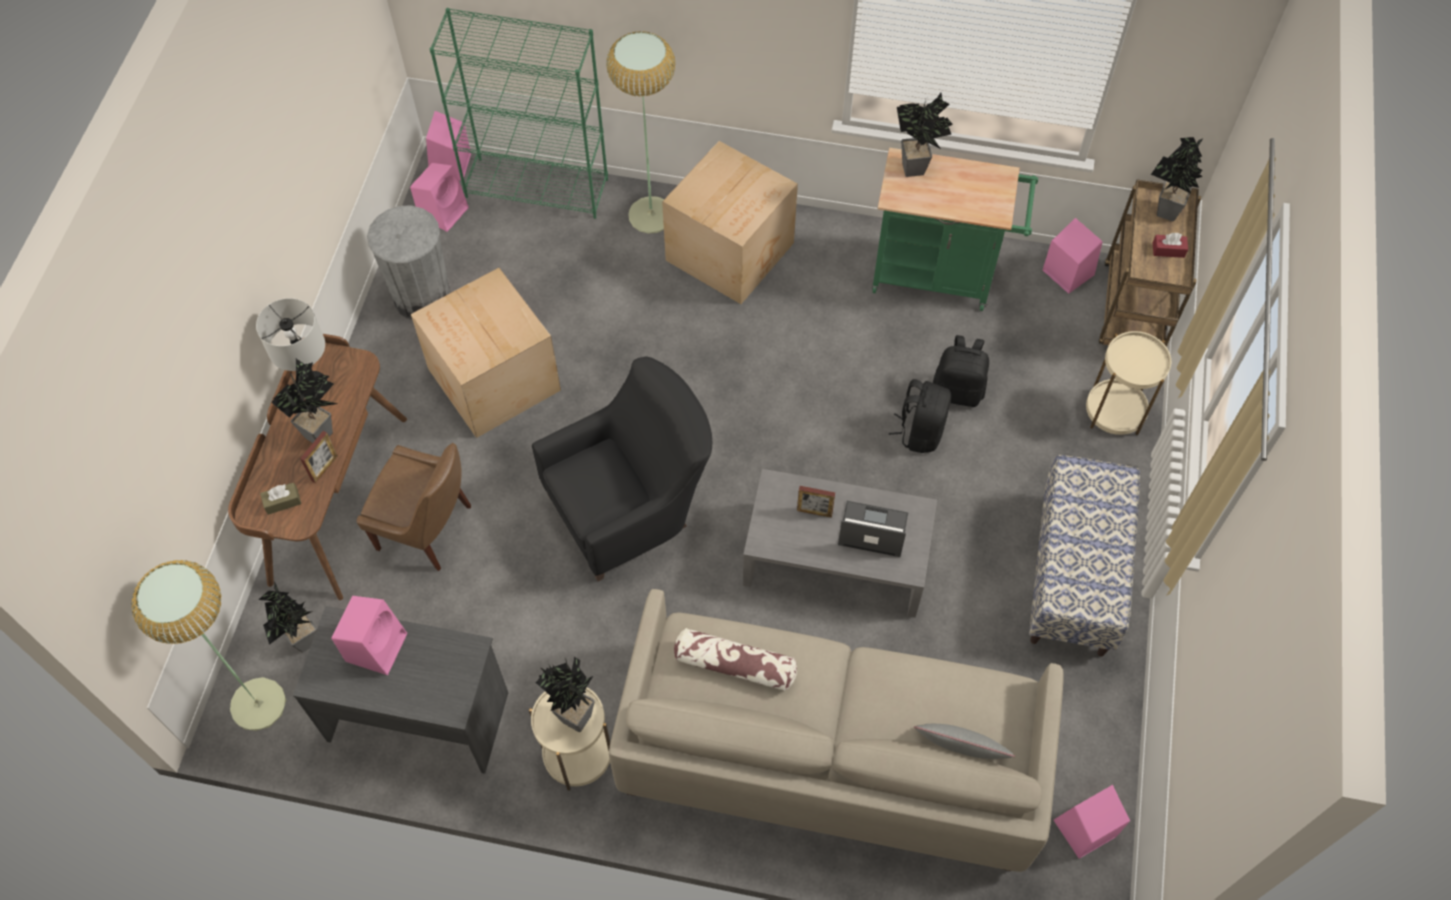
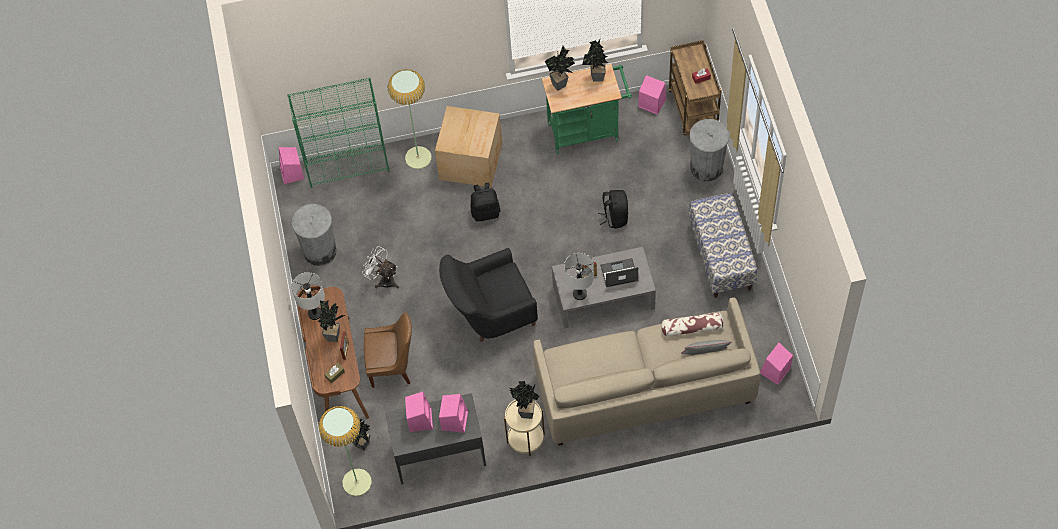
camera: 20 degrees left, 0 degrees up
pink speaker [410,163,469,232] -> pink speaker moved to [439,394,468,433]
cardboard box [411,268,561,438] -> white fan [362,246,399,288]
black armchair [532,357,712,582] -> black armchair turned 150 degrees counterclockwise [439,248,538,342]
pillow [674,628,797,691] -> pillow moved to [661,312,724,337]
black backpack [933,335,989,407] -> black backpack moved to [471,182,501,222]
beige side table [1086,331,1171,435] -> grey trash can [689,119,729,182]
potted plant [1151,137,1203,221] -> potted plant moved to [582,39,608,82]
none -> grey table lamp [564,253,594,300]

